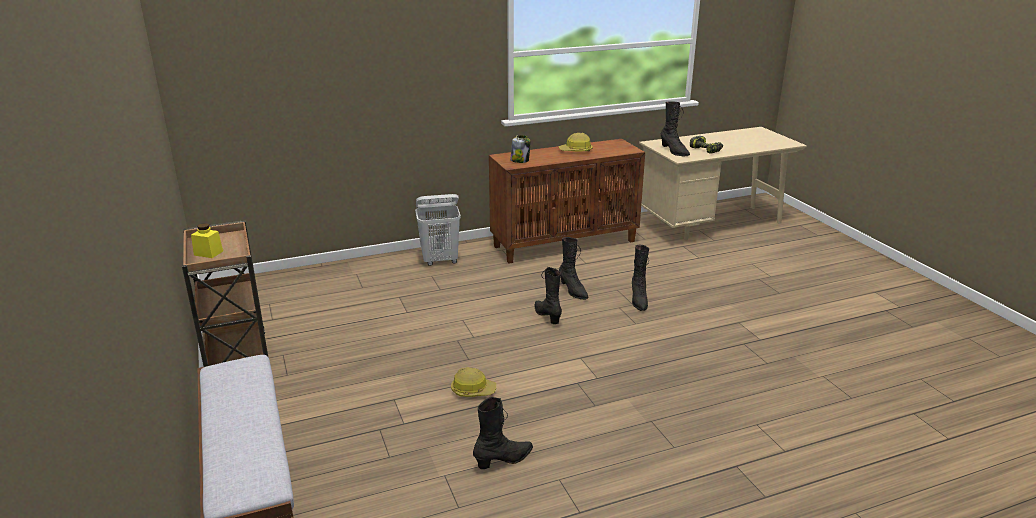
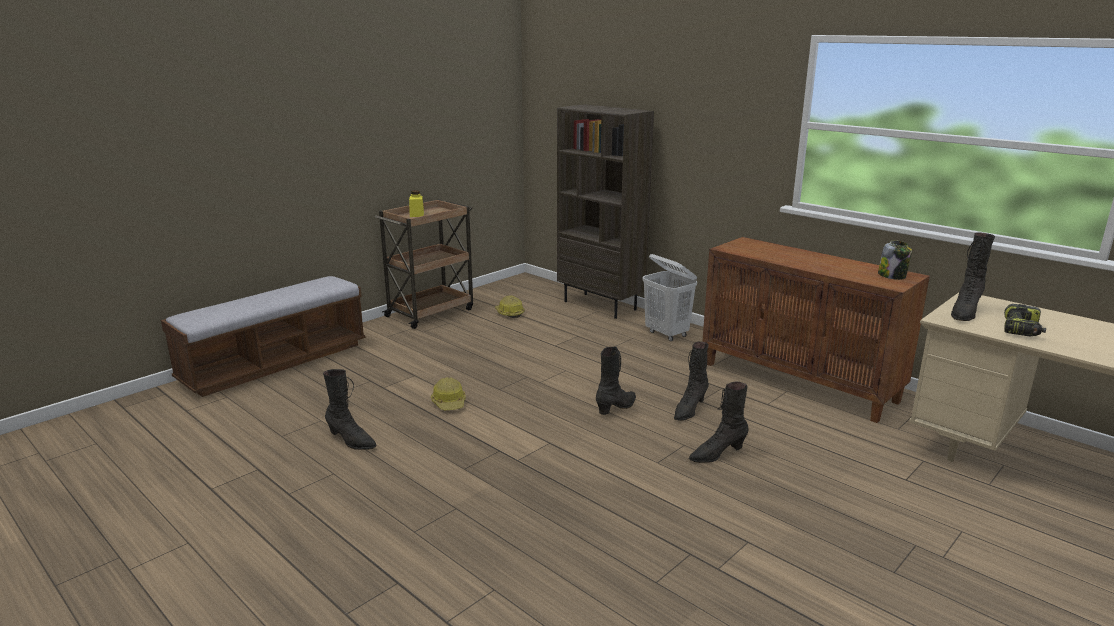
camera: 65 degrees right, 5 degrees down
jar [510,135,531,163] -> jar moved to [878,240,912,280]
hard hat [559,133,593,151] -> hard hat moved to [495,295,525,318]
none -> brown bookcase [557,104,654,319]

